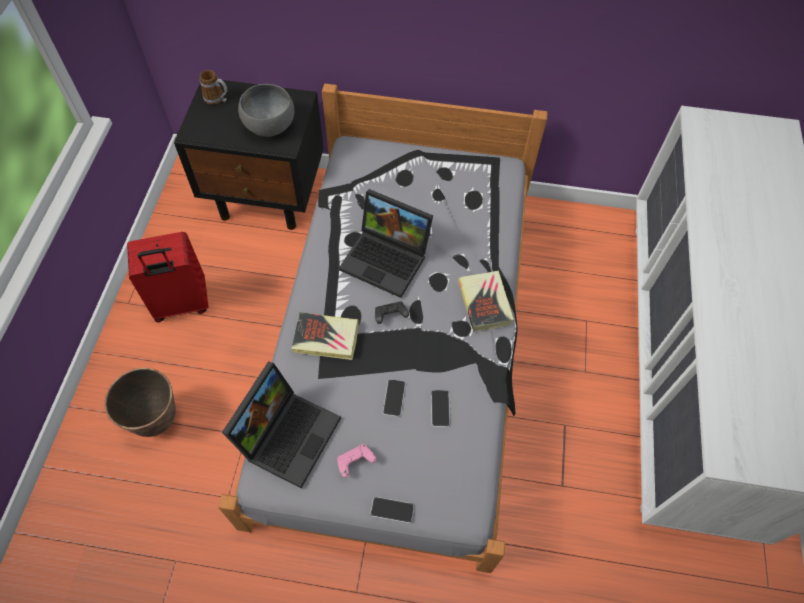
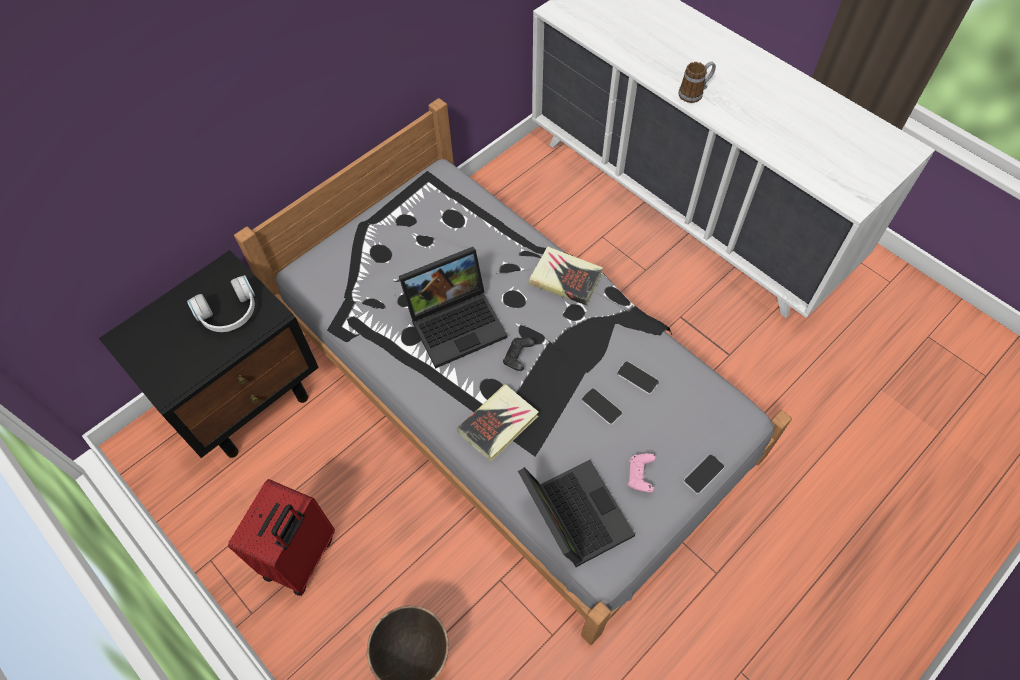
camera: 50 degrees left, 0 degrees up
mug [199,70,227,105] -> mug moved to [679,61,716,103]
grey bowl [238,84,294,137] -> white headphones [187,275,255,332]

